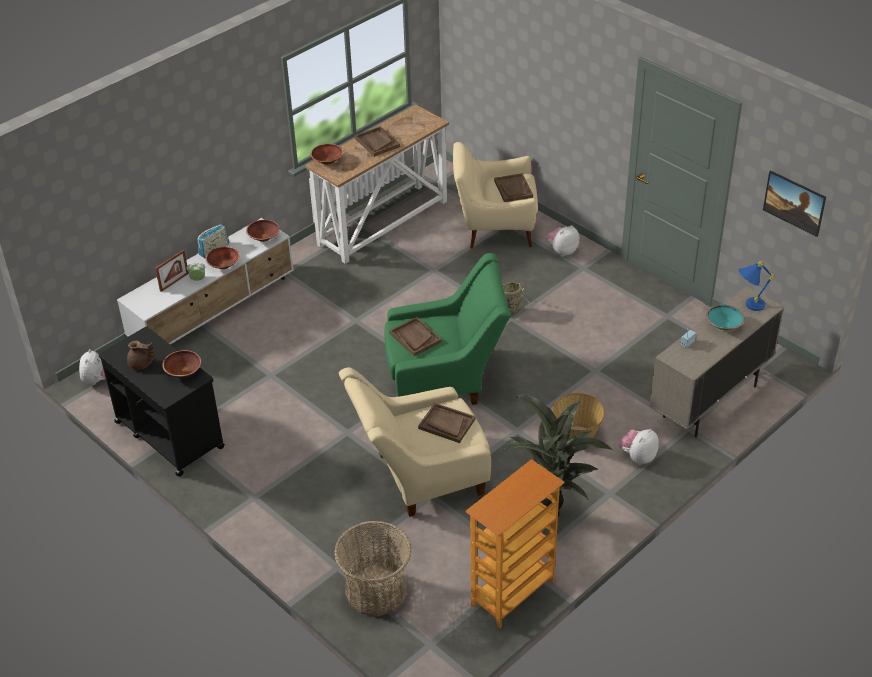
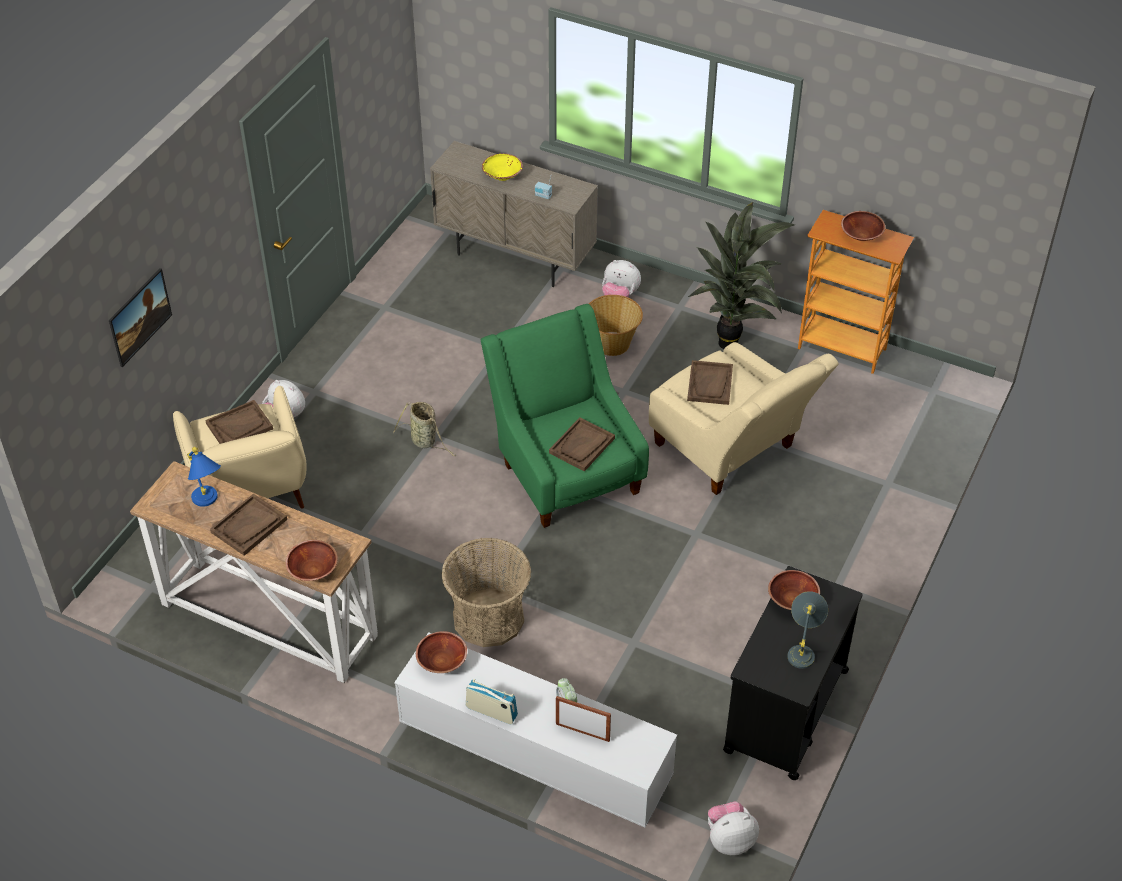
camera: 110 degrees left, 5 degrees up
brown teapot [127,341,154,370] -> grey table lamp [787,591,828,669]
brown bowl [206,247,240,269] -> brown bowl moved to [841,211,885,241]
basket [334,521,412,616] -> basket moved to [441,537,531,647]
turquoise bowl [706,304,744,330] -> yellow bowl [482,154,523,181]
blue table lamp [739,261,775,311] -> blue table lamp moved to [187,447,221,507]
picture [763,170,826,237] -> picture moved to [109,268,172,367]

